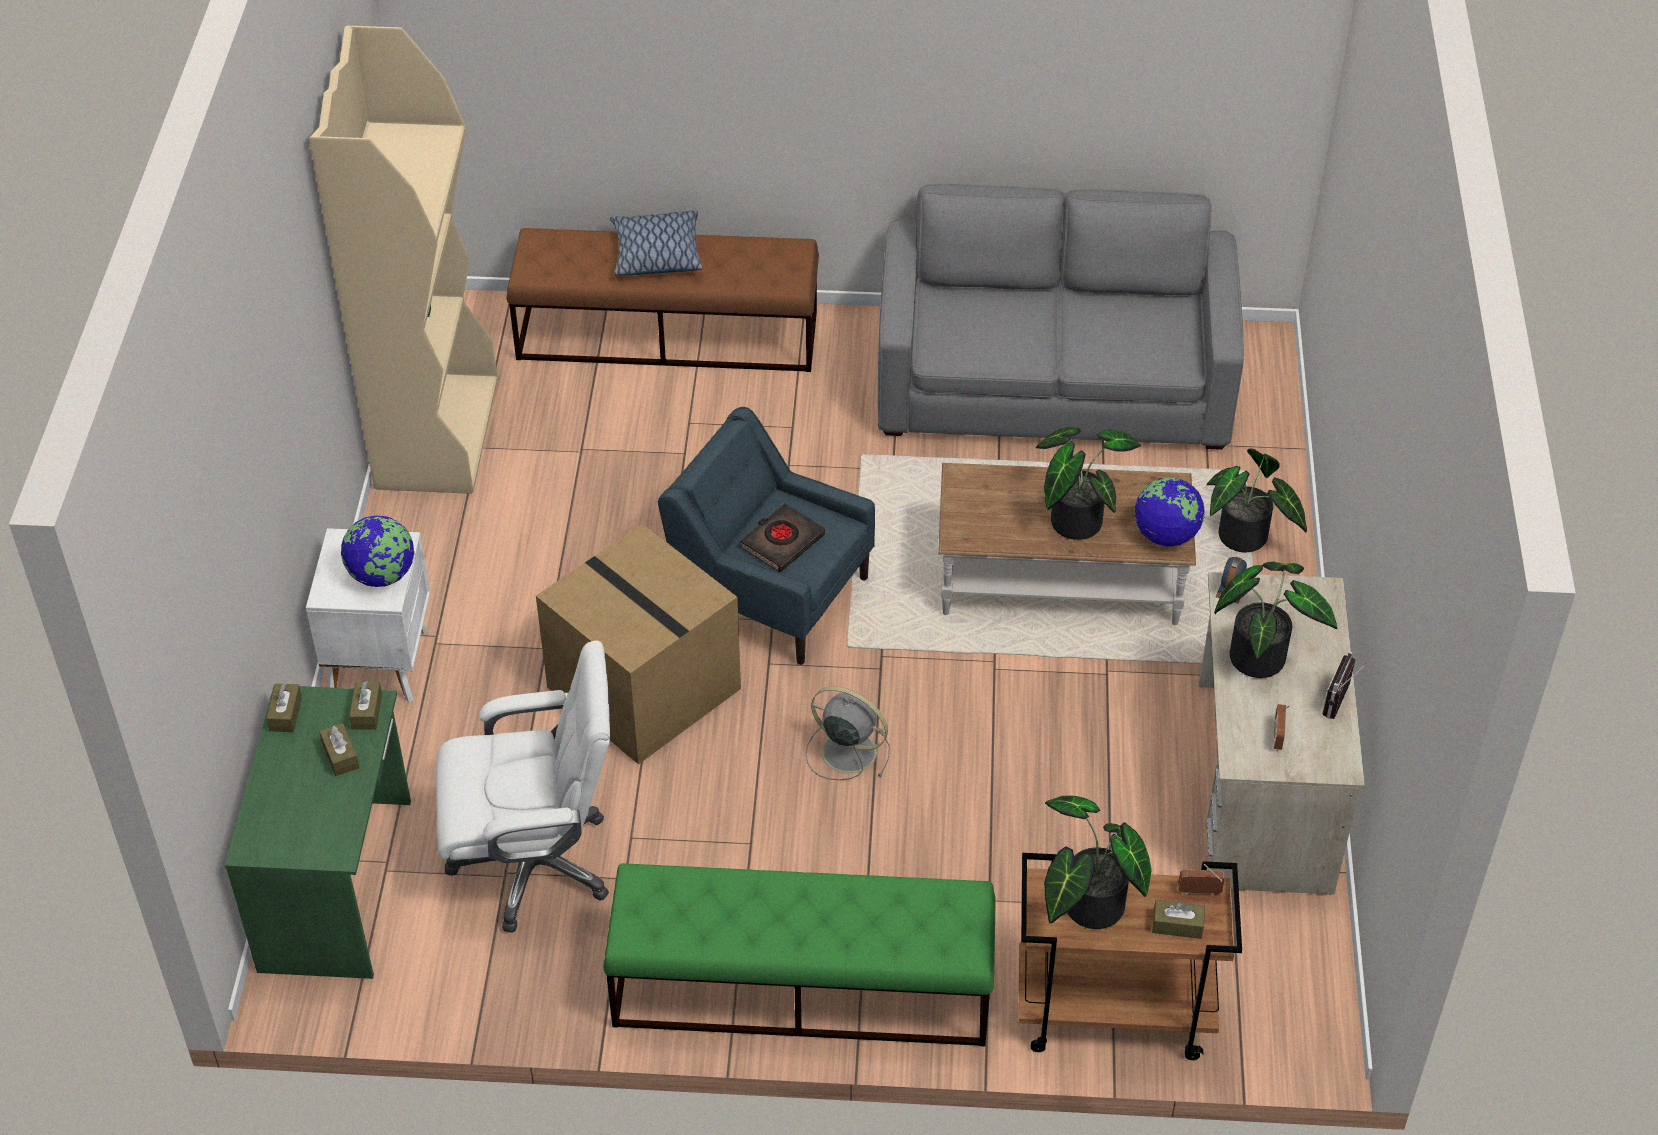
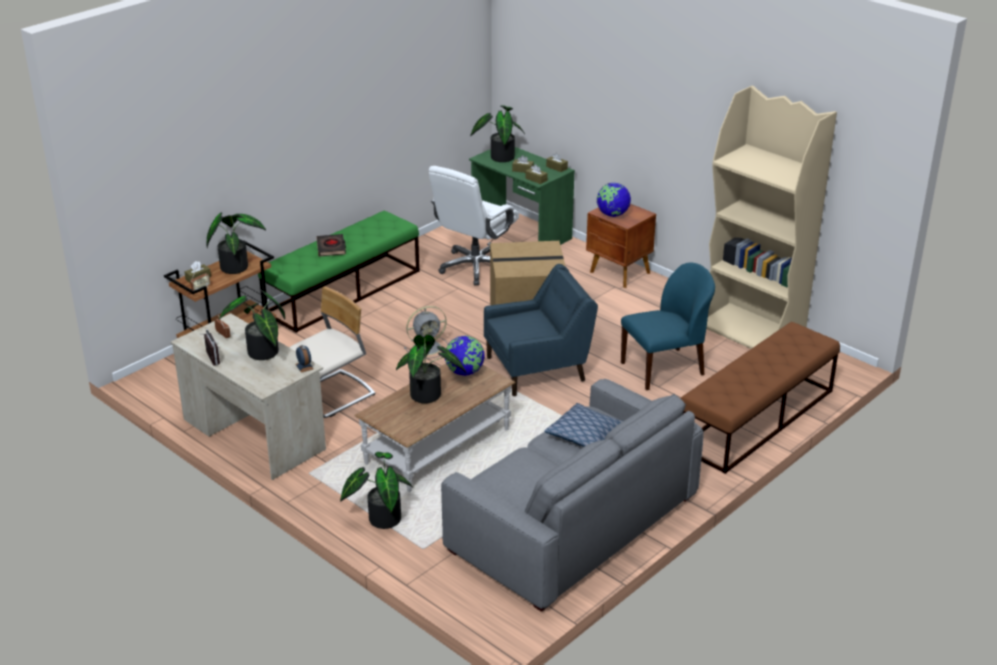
camera: 130 degrees right, 15 degrees down
white nightstand [306,528,430,702] -> brown nightstand [586,204,656,288]
pillow [610,210,703,276] -> pillow moved to [544,403,623,447]
black book [740,503,825,572] -> black book moved to [316,234,346,256]
globe [1134,477,1205,547] -> globe moved to [445,336,485,376]
none -> beige chair [289,286,375,418]
none -> potted plant [471,105,525,162]
none -> blue chair [621,262,715,390]

